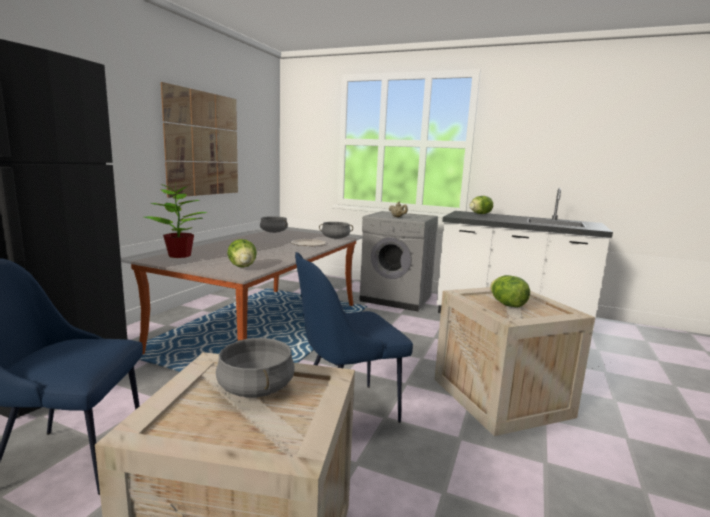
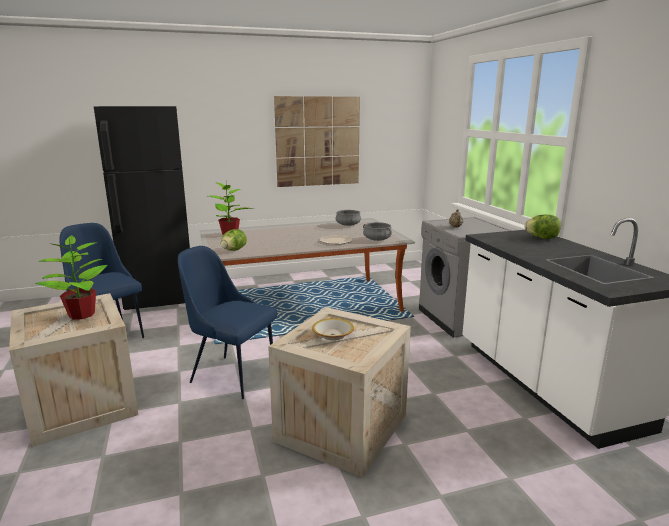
camera: 50 degrees right, 5 degrees up
grey cooking pot [216,338,295,397] -> potted plant [35,235,108,320]
lettuce [490,275,530,307] -> bowl [312,318,354,340]

